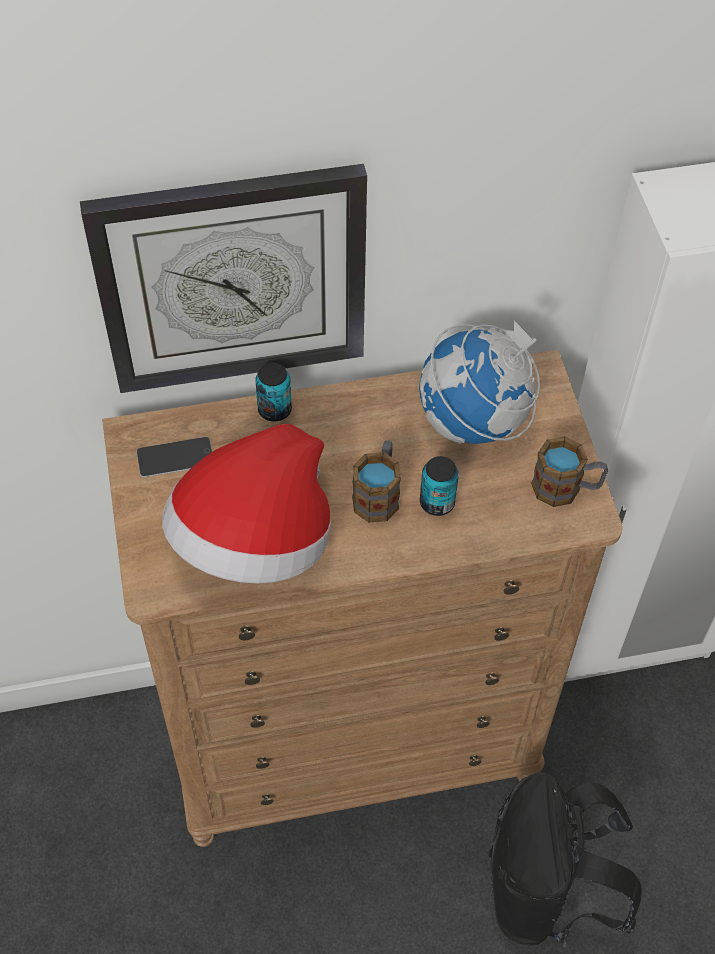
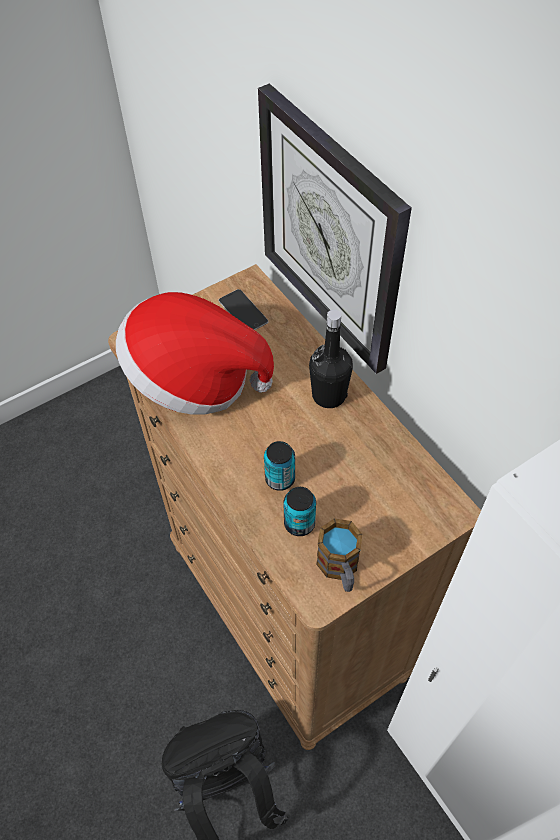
camera: 70 degrees right, 0 degrees up
can [255,363,292,421] -> can moved to [284,487,316,536]
mug [352,440,401,522] -> none
globe [419,321,540,444] -> none
none -> black bottle [309,310,353,408]

